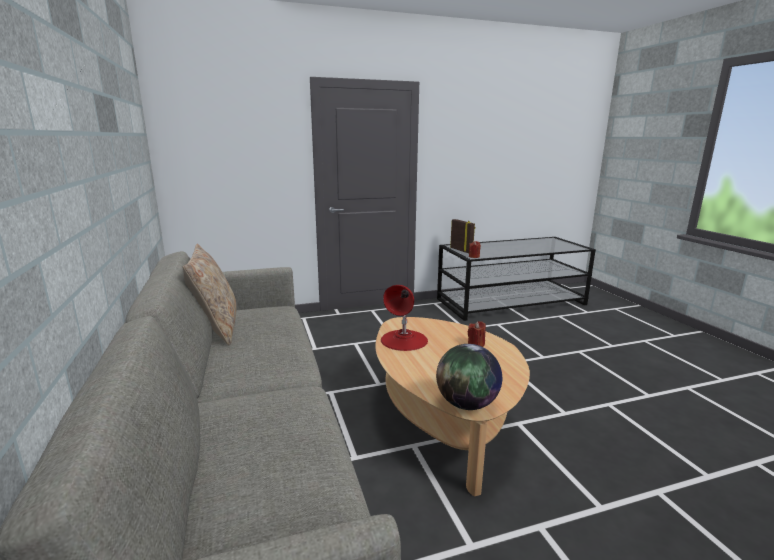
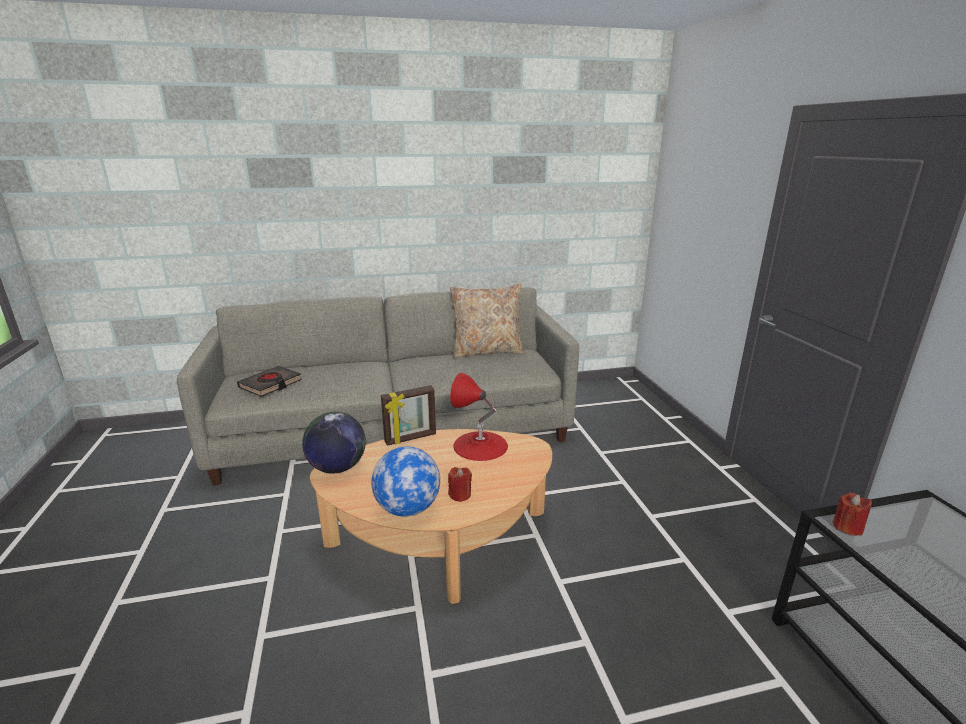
camera: 95 degrees right, 5 degrees up
picture frame [450,219,475,253] -> picture frame moved to [381,385,436,446]
none -> black book [237,366,302,397]
none -> globe [371,446,440,517]

